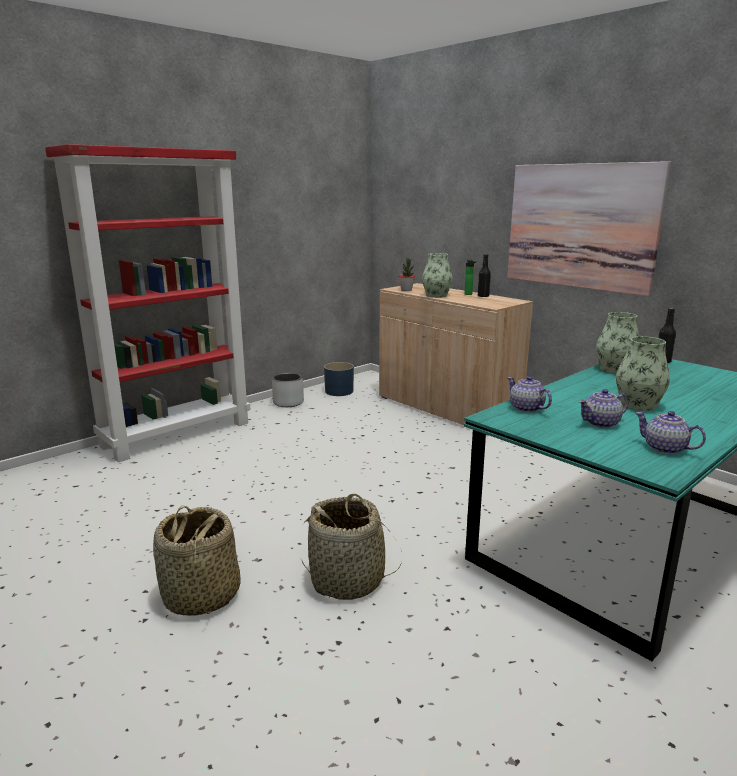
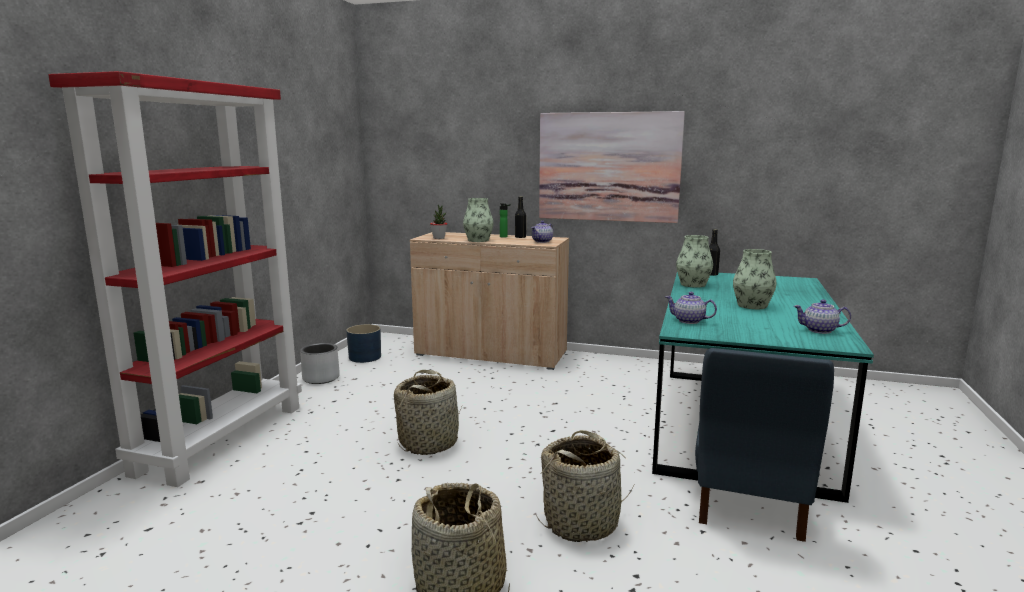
camera: 30 degrees left, 5 degrees down
teapot [578,389,628,428] -> teapot moved to [531,221,554,243]
none -> basket [394,370,462,455]
none -> blue chair [695,348,834,542]

